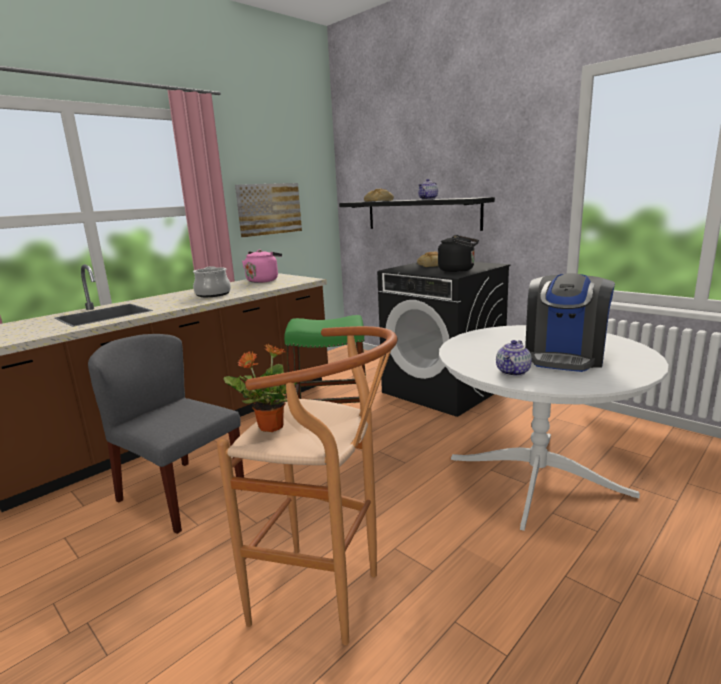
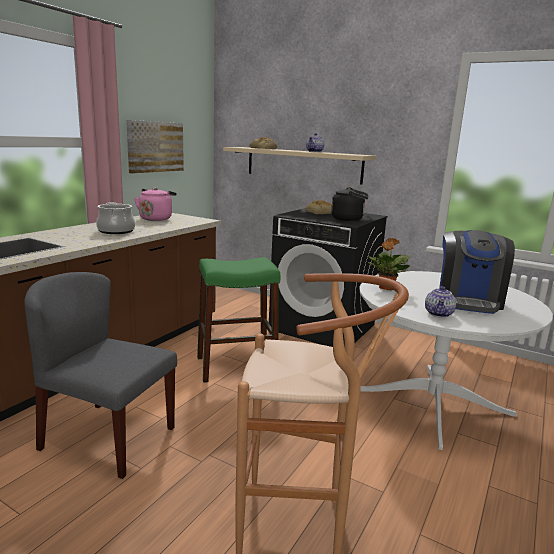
camera: 15 degrees left, 0 degrees up
potted plant [223,344,298,432] -> potted plant moved to [368,238,410,290]
black shelf [339,197,495,231] -> beige shelf [223,147,376,184]

